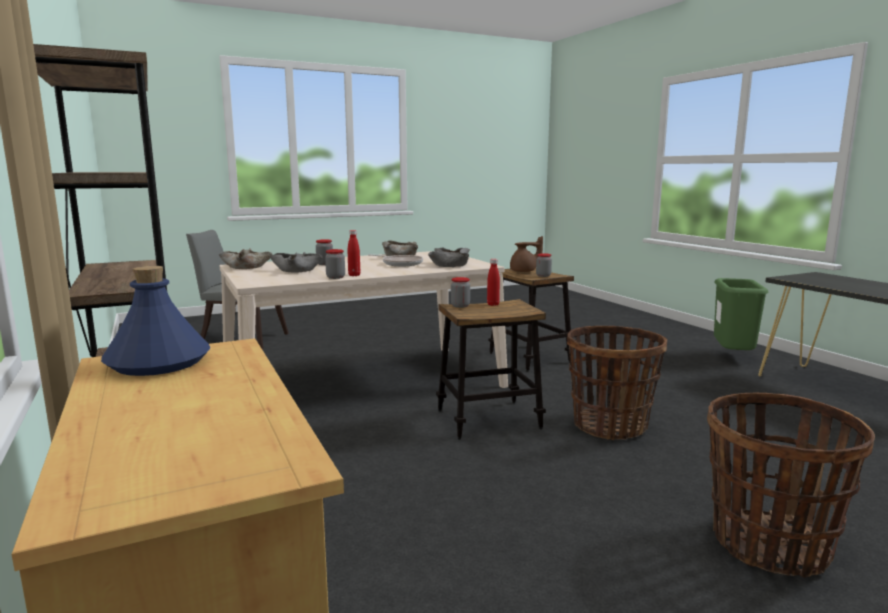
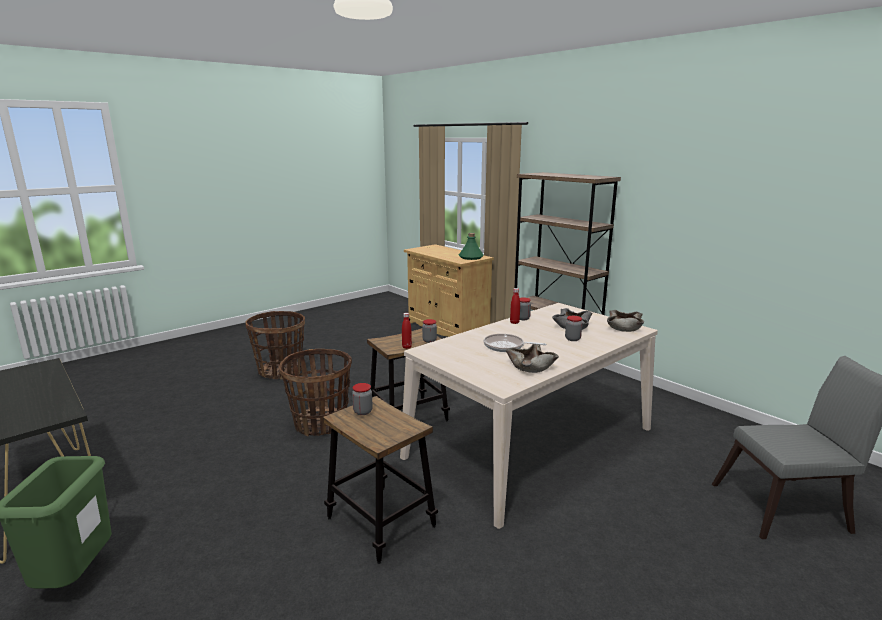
camera: 165 degrees right, 5 degrees up
blue bottle [101,266,210,376] -> green bottle [459,233,484,260]
grey bowl [428,247,470,267] -> none
brown teapot [510,236,543,272] -> none

